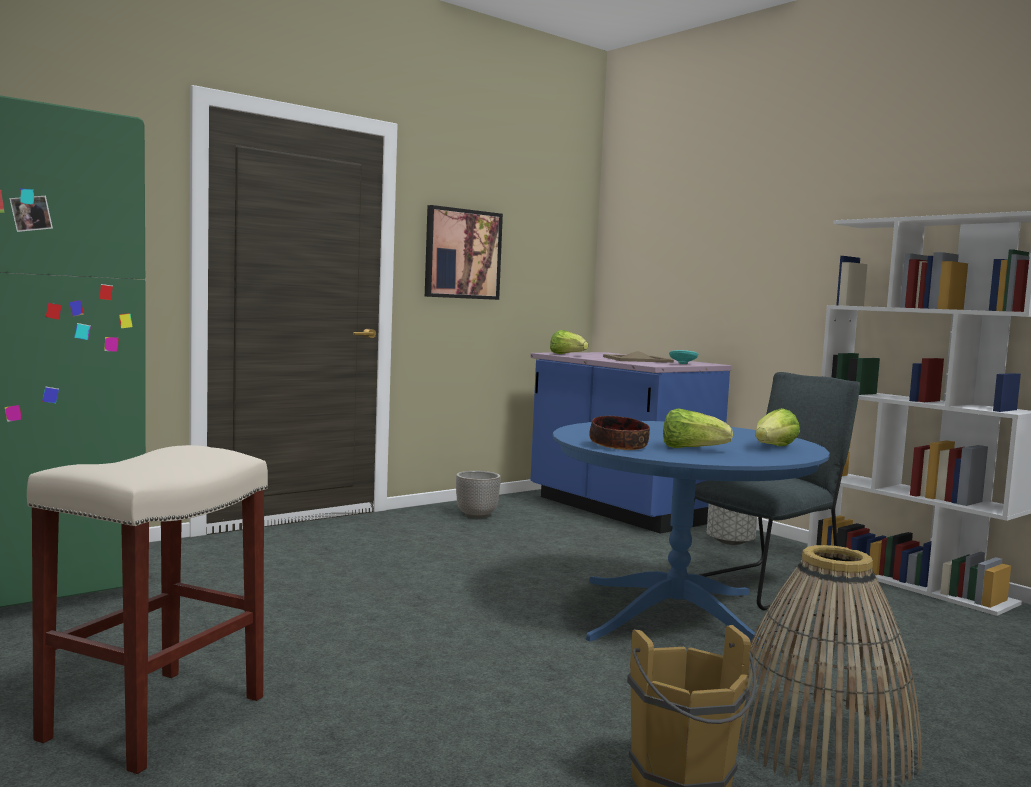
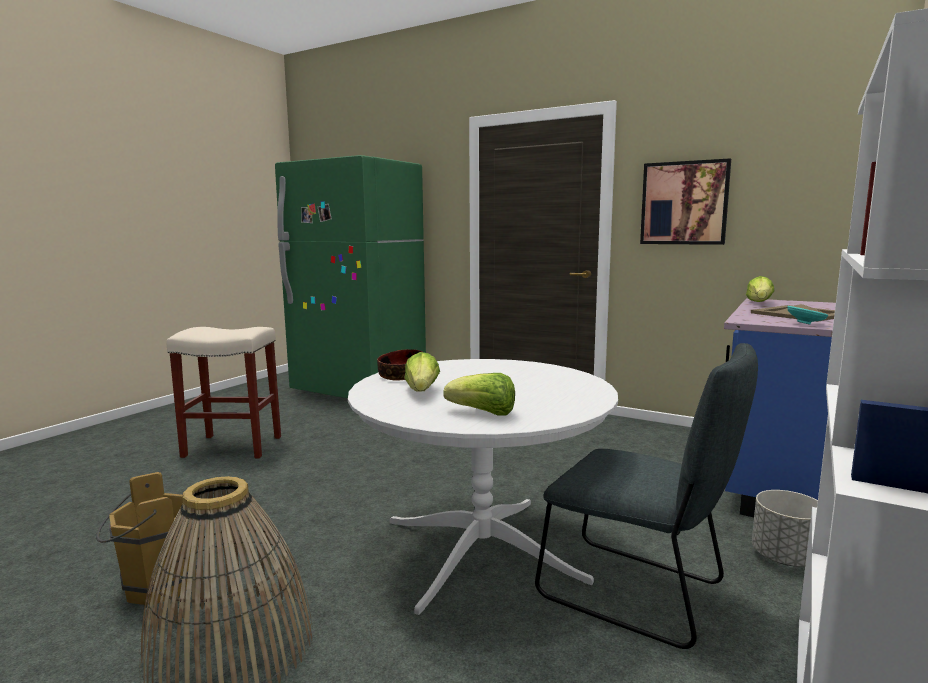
camera: 70 degrees right, 5 degrees up
planter [456,471,501,518] -> none
blue dining table [553,421,830,656] -> white dining table [348,359,618,615]

